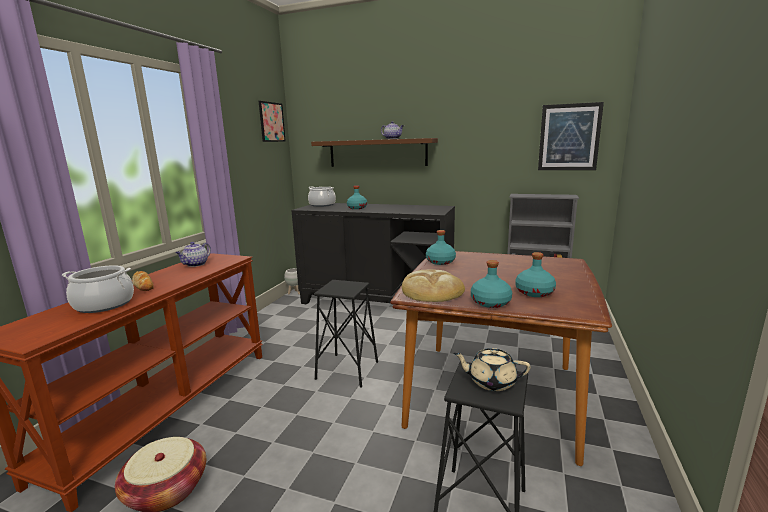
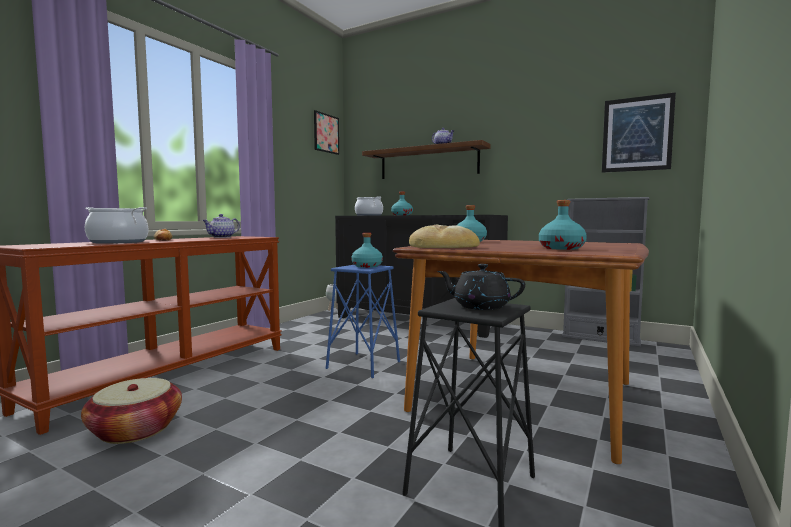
camera: 10 degrees right, 10 degrees down
black stool [314,280,378,388] -> blue stool [326,265,400,378]
beige teapot [453,348,531,391] -> black teapot [437,264,525,310]
turquoise bottle [471,260,512,308] -> turquoise bottle moved to [351,233,383,268]

